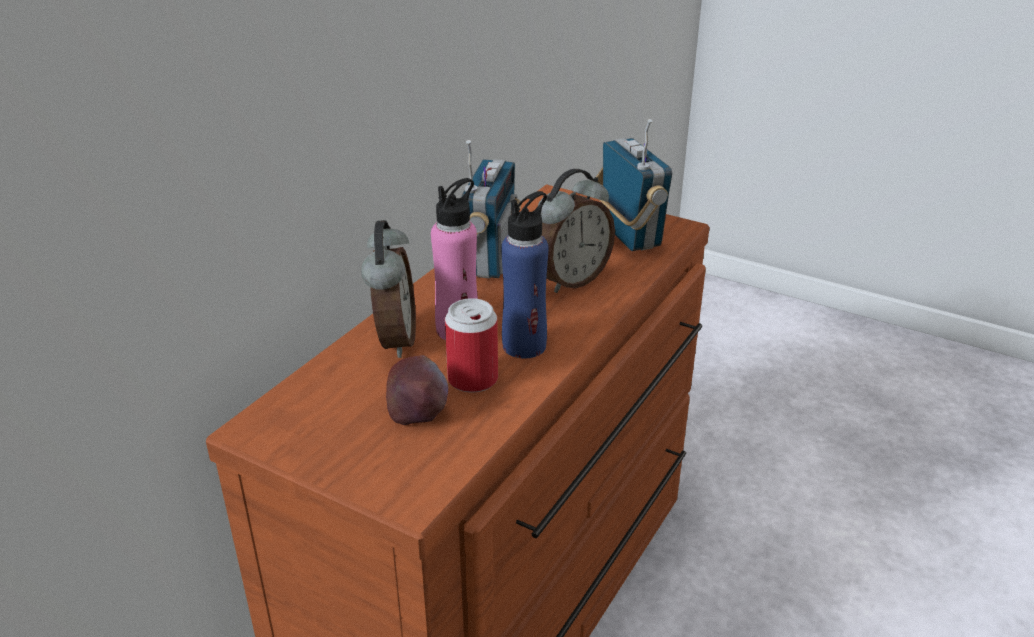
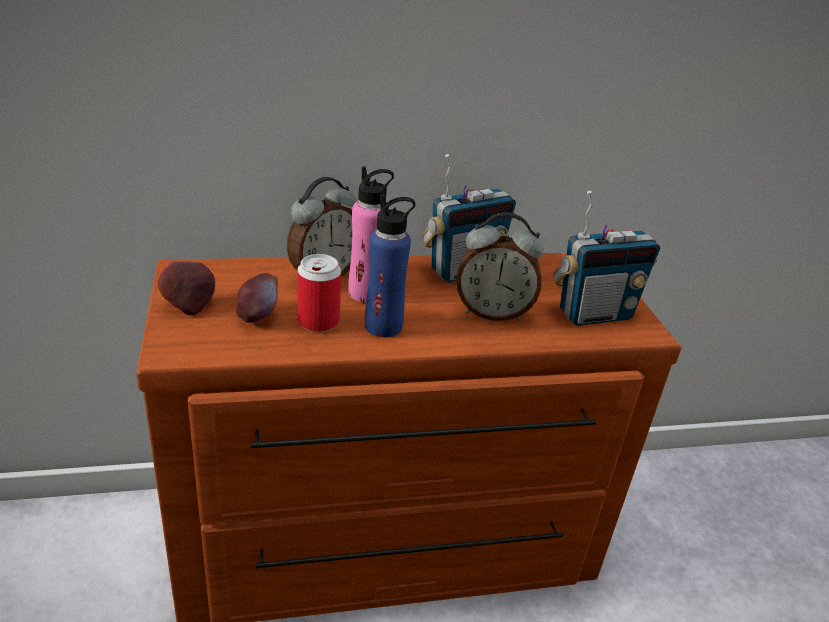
camera: 45 degrees right, 0 degrees up
radio [596,119,672,251] -> radio turned 45 degrees clockwise [553,191,660,326]
none -> apple [157,261,215,315]

